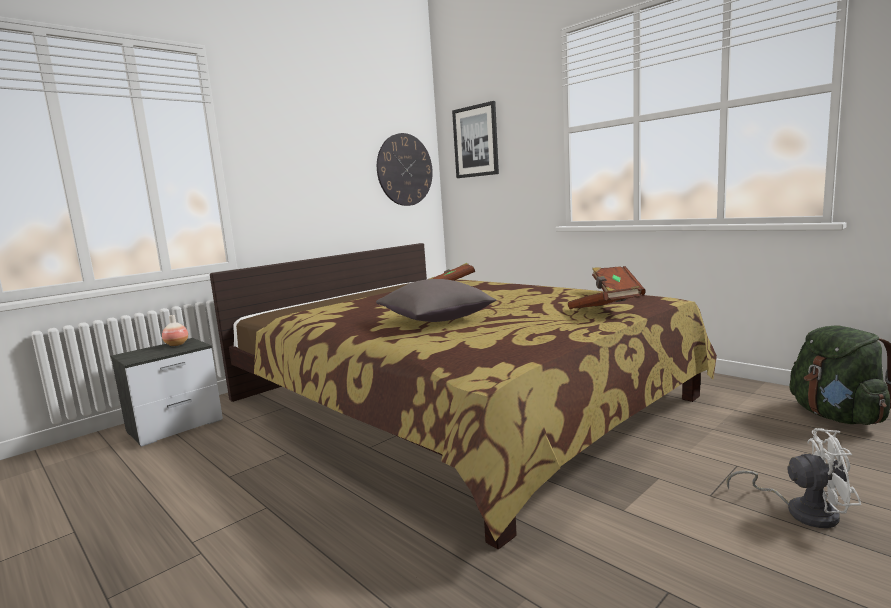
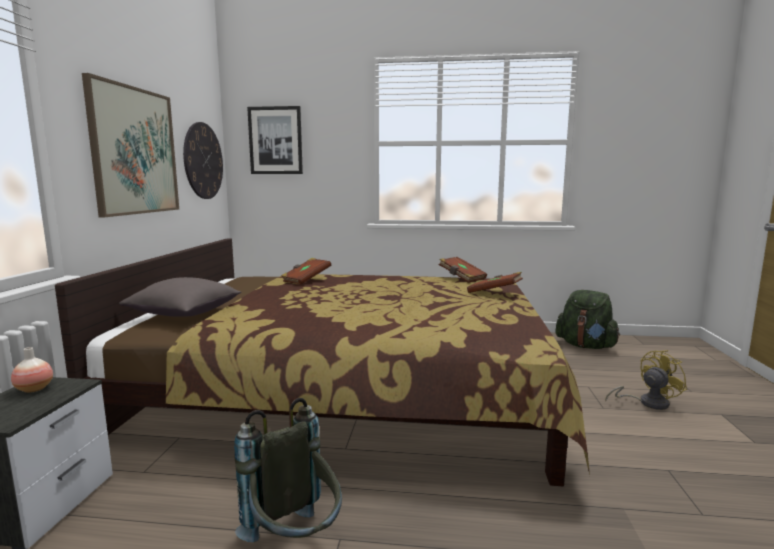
camera: 40 degrees left, 0 degrees up
grey pillow [376,279,497,322] -> grey pillow moved to [119,277,241,317]
white fan [726,428,861,528] -> yellow fan [605,350,687,410]
none -> picture [82,73,179,217]
none -> grey backpack [234,398,342,542]

